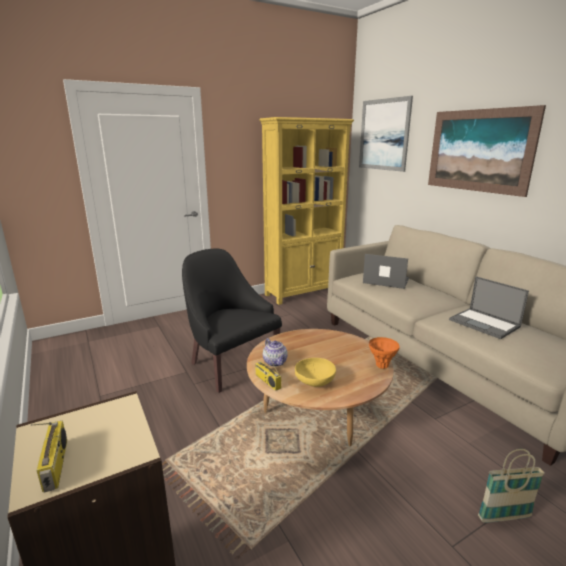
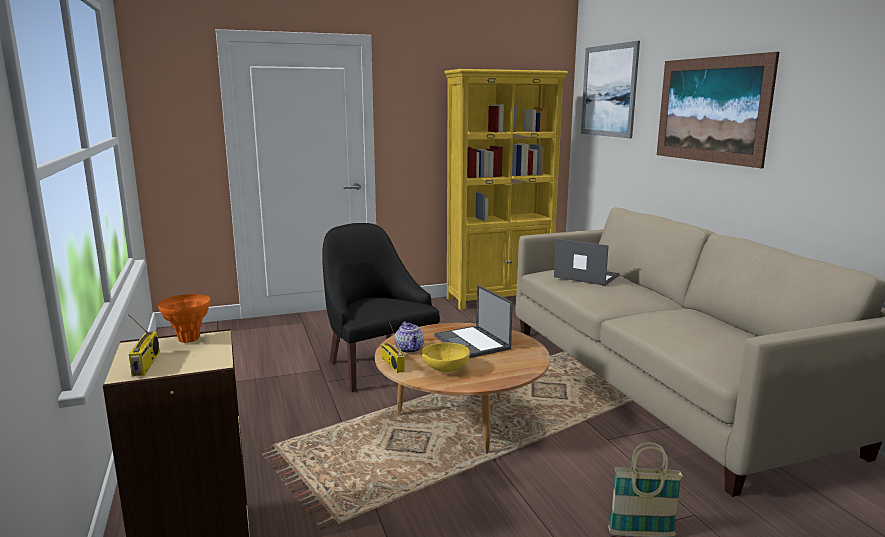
camera: 10 degrees right, 5 degrees down
orange vase [369,337,400,369] -> orange vase moved to [158,294,210,343]
laptop [449,276,529,339] -> laptop moved to [434,285,513,358]

